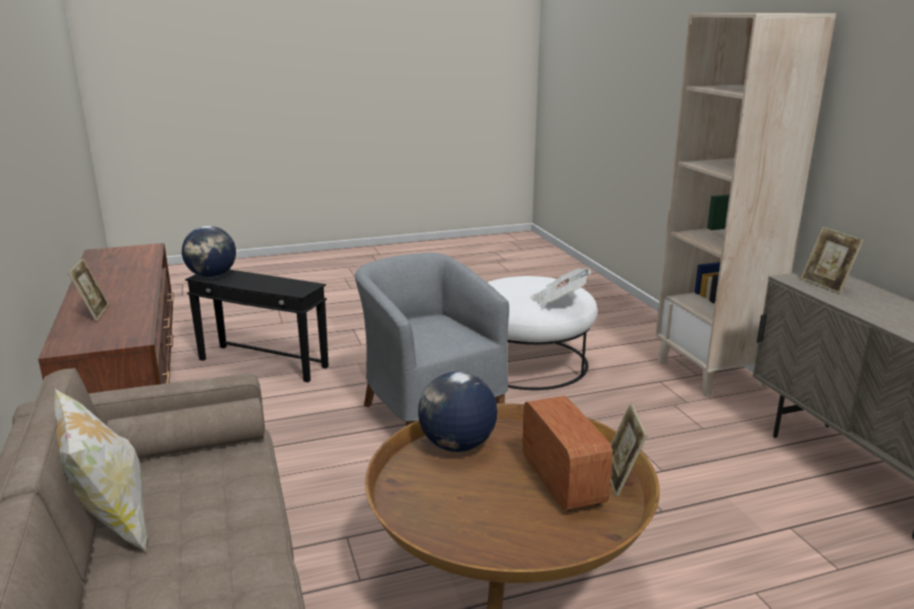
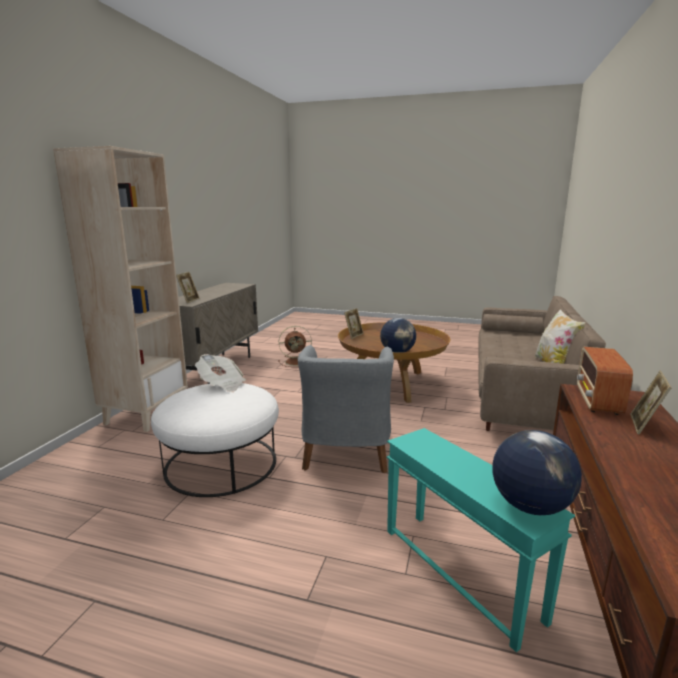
camera: 145 degrees left, 5 degrees down
black side table [185,269,329,382] -> turquoise side table [387,428,575,652]
radio [522,396,613,511] -> radio moved to [577,346,633,415]
none -> brown fan [278,326,312,367]

